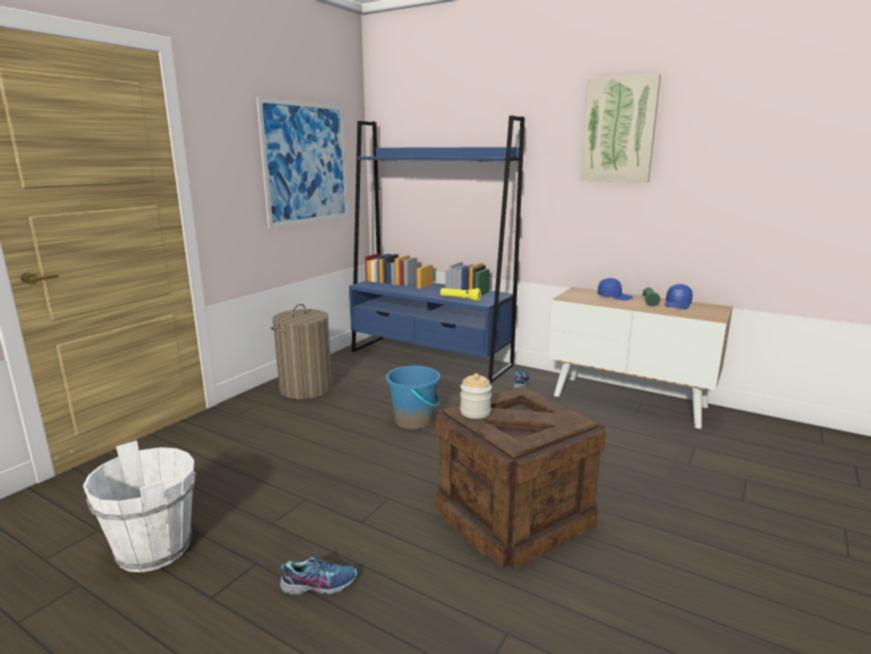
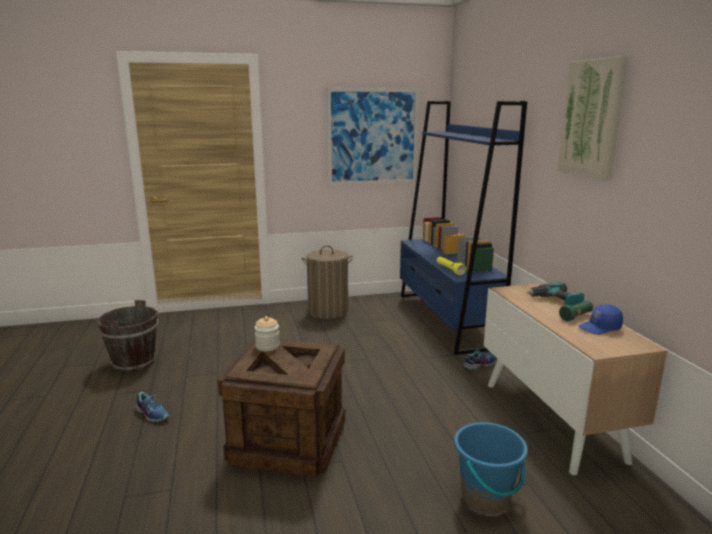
camera: 45 degrees right, 0 degrees up
white bucket [83,441,196,572] -> brown bucket [97,300,158,372]
blue bucket [386,365,441,430] -> blue bucket moved to [454,422,528,514]
blue cap [598,278,633,301] -> power drill [527,282,584,306]

